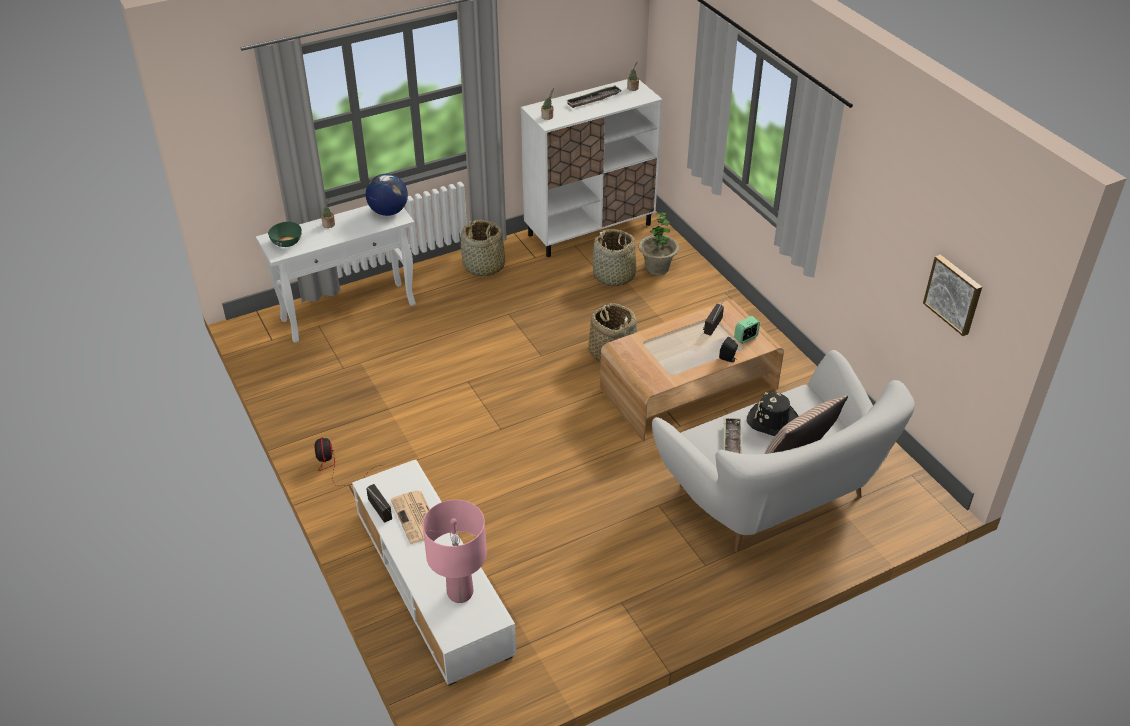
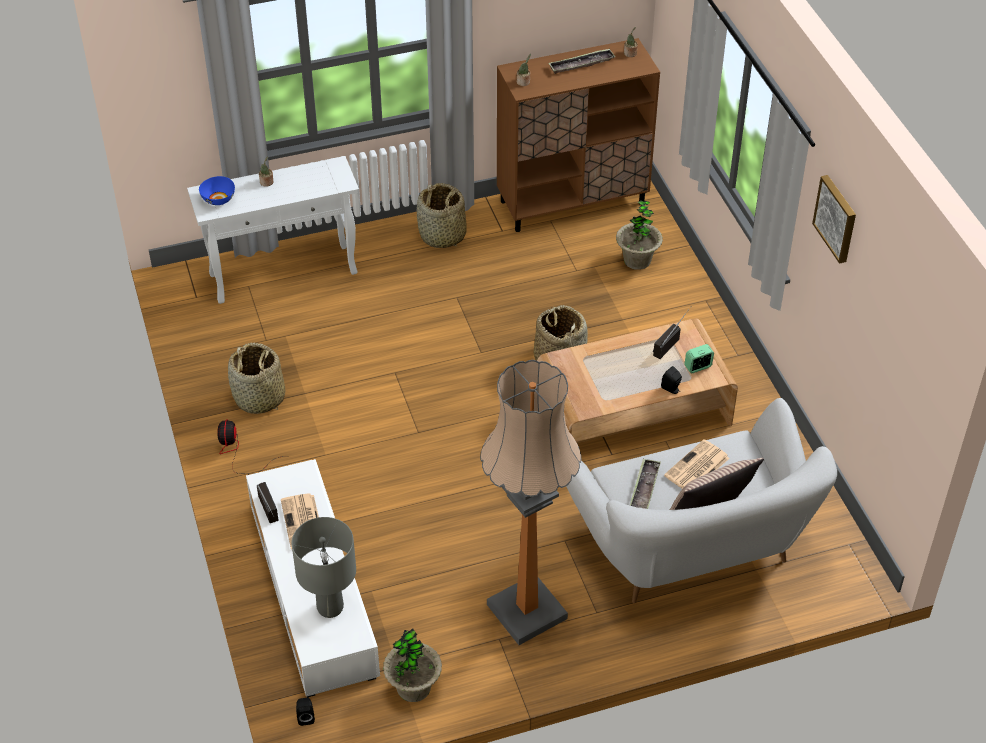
camera: 10 degrees right, 5 degrees up
green bowl [268,222,302,247] -> blue bowl [199,176,235,205]
globe [366,174,408,216] -> none
pink table lamp [423,500,487,603] -> grey table lamp [292,517,356,618]
white cabinet [521,79,663,257] -> brown cabinet [497,38,660,232]
basket [593,229,638,286] -> basket moved to [228,343,285,414]
black hat [747,392,798,436] -> newspaper [664,439,729,489]
picture [923,255,982,336] -> picture moved to [812,175,856,264]
none -> black speaker [296,698,315,726]
none -> potted plant [383,628,442,702]
none -> floor lamp [480,360,581,645]

